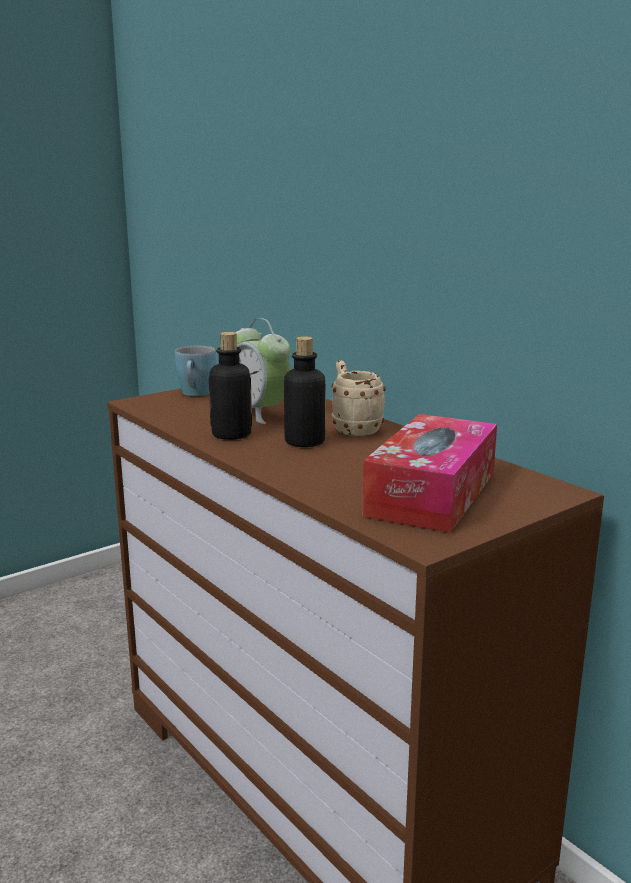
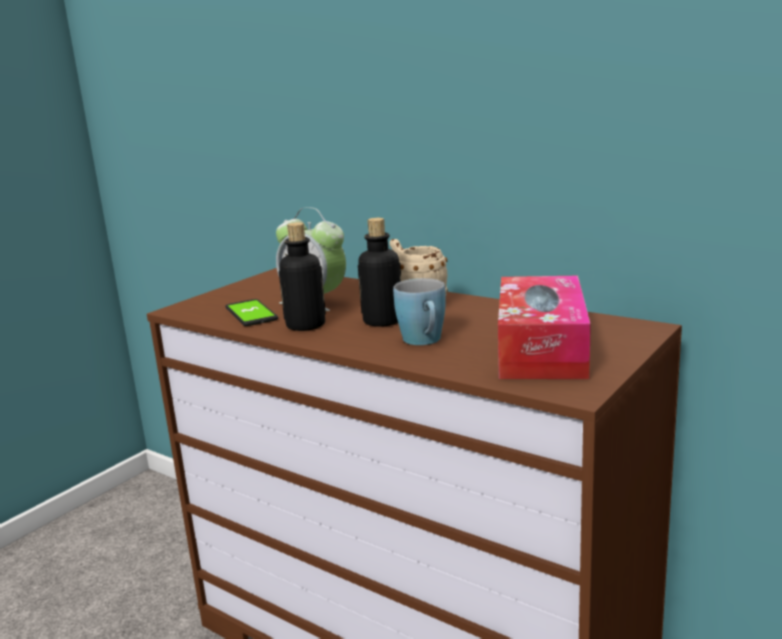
camera: 15 degrees left, 0 degrees up
blue mug [175,346,216,396] -> blue mug moved to [393,278,446,345]
none -> phone [225,299,278,326]

